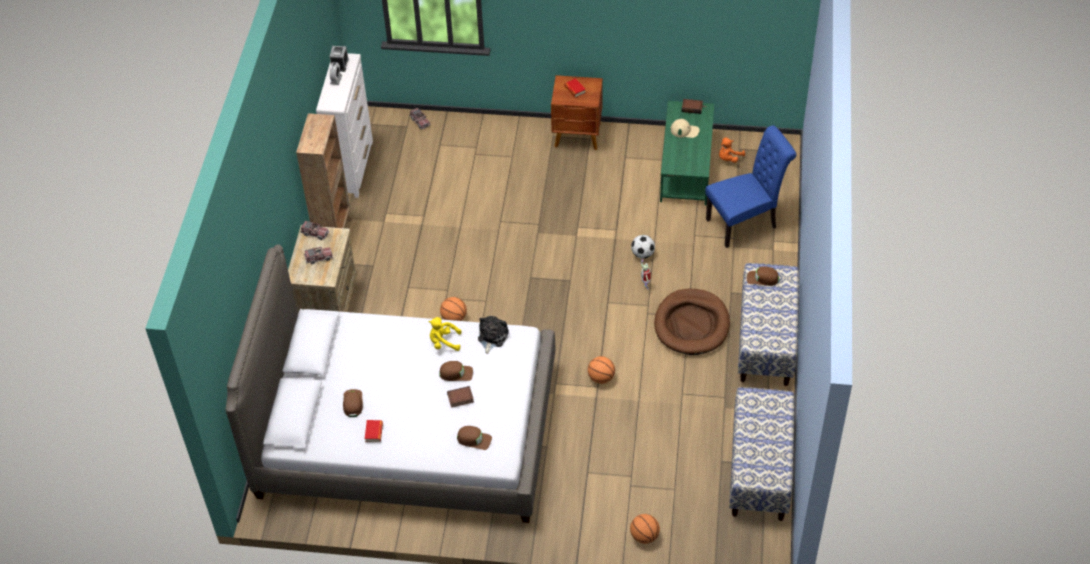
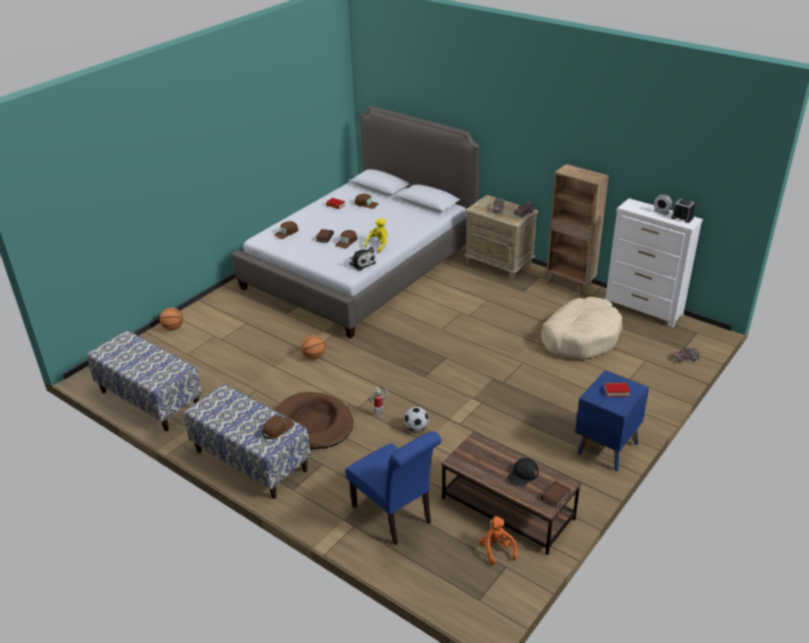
camera: 120 degrees right, 15 degrees down
basketball [440,297,467,321] -> none
brown nightstand [551,75,603,150] -> blue nightstand [575,370,649,471]
green coffee table [660,101,714,205] -> brown coffee table [441,432,581,555]
beige cap [670,119,700,138] -> black cap [507,458,539,487]
blue chair [705,126,796,248] -> blue chair turned 45 degrees counterclockwise [345,431,442,545]
none -> beige dog bed [541,297,623,360]

